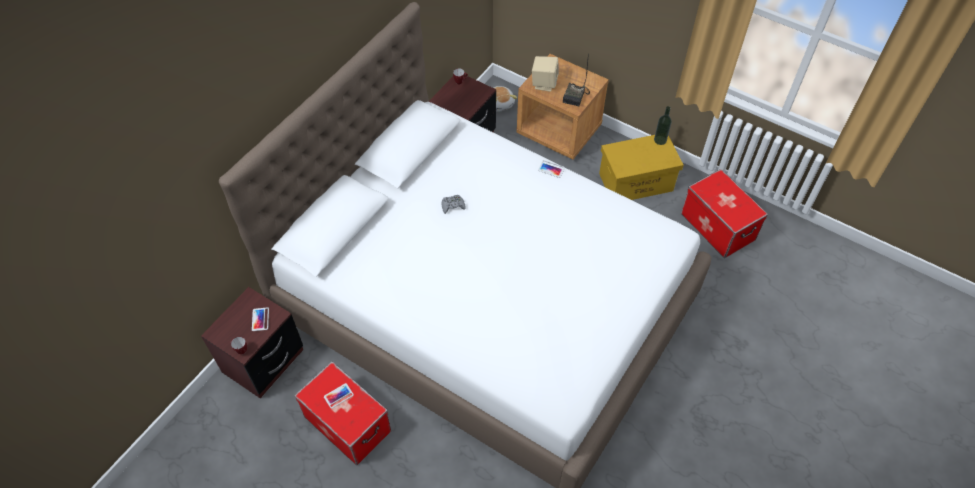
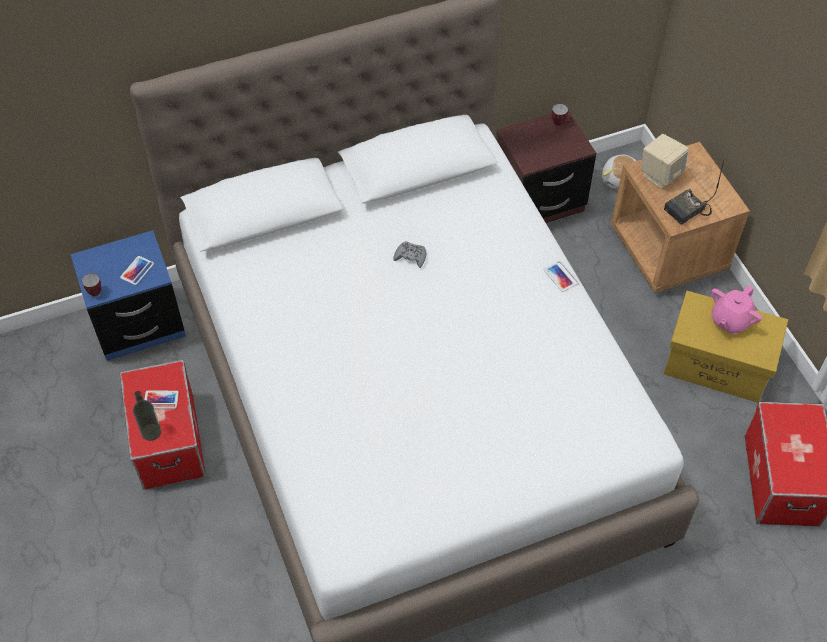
camera: 35 degrees right, 0 degrees up
brown nightstand [201,287,303,399] -> blue nightstand [71,230,186,361]
bottle [654,106,672,145] -> bottle moved to [133,391,161,441]
none -> pink teapot [711,285,762,334]

